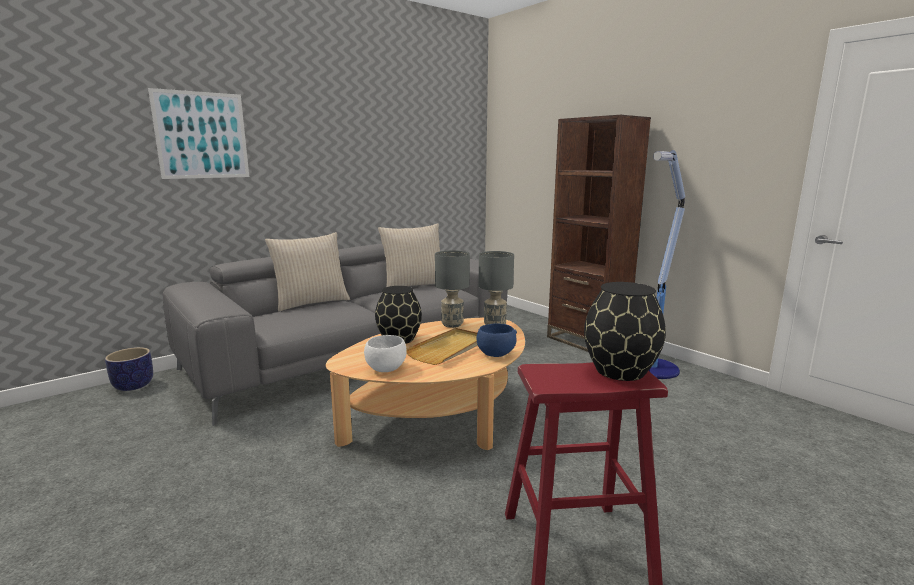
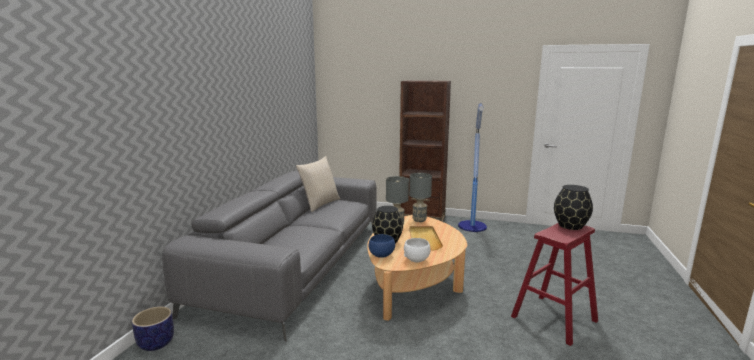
camera: 35 degrees left, 0 degrees up
picture [148,88,249,179] -> none
beige pillow [265,232,350,312] -> none
blue bowl [477,323,517,357] -> blue bowl moved to [369,234,395,258]

